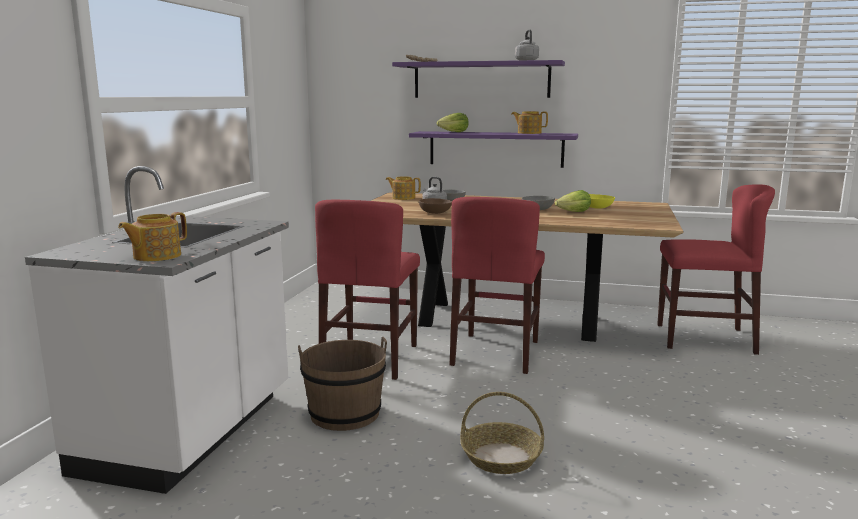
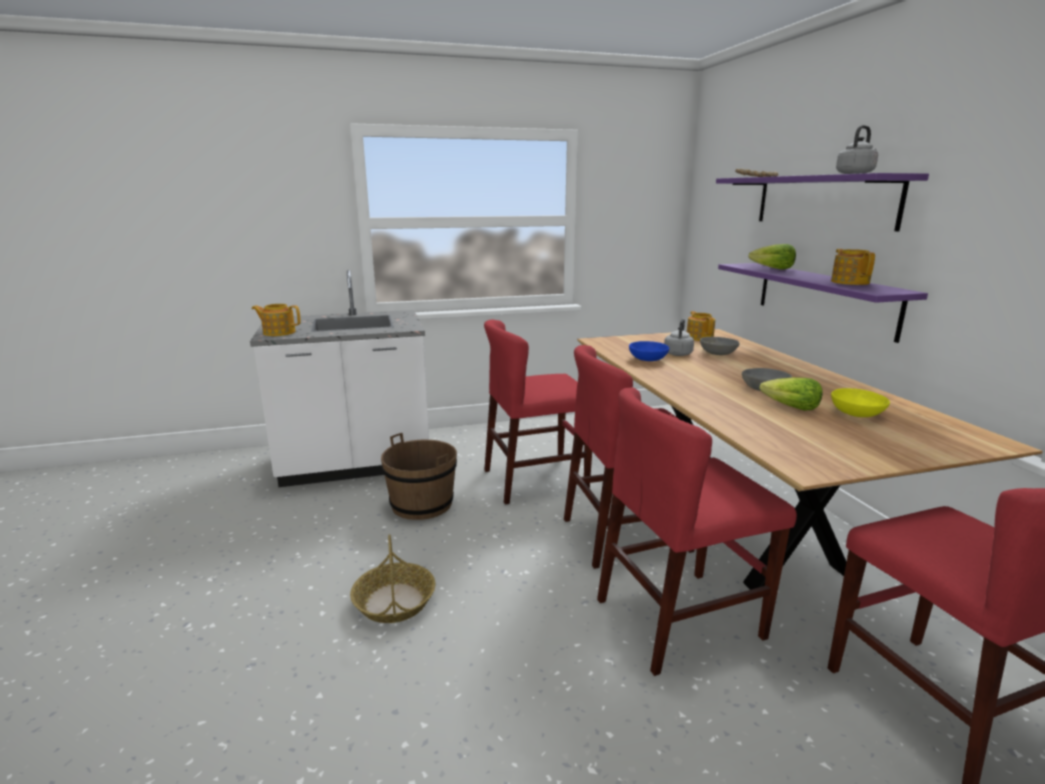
camera: 60 degrees right, 5 degrees up
brown bowl [419,198,452,214] -> blue bowl [629,341,669,361]
none -> red chair [597,387,797,676]

